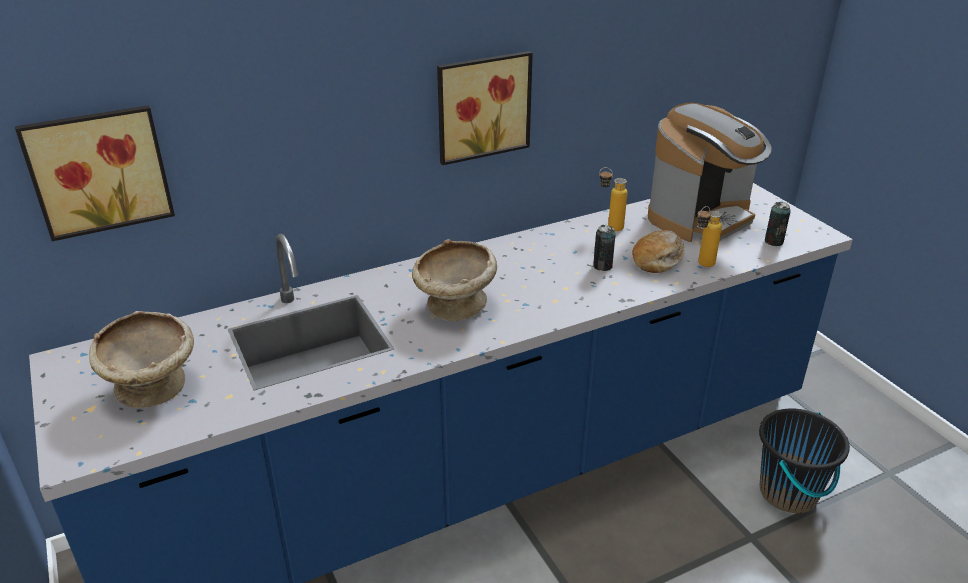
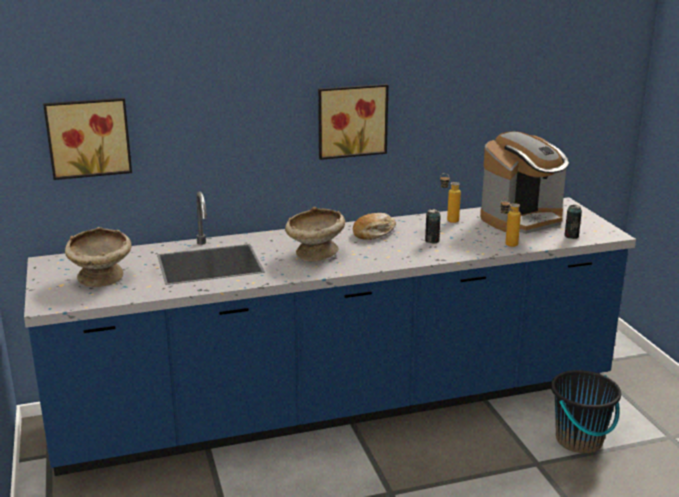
camera: 10 degrees right, 10 degrees down
bread [632,230,685,273] -> bread moved to [353,213,396,240]

